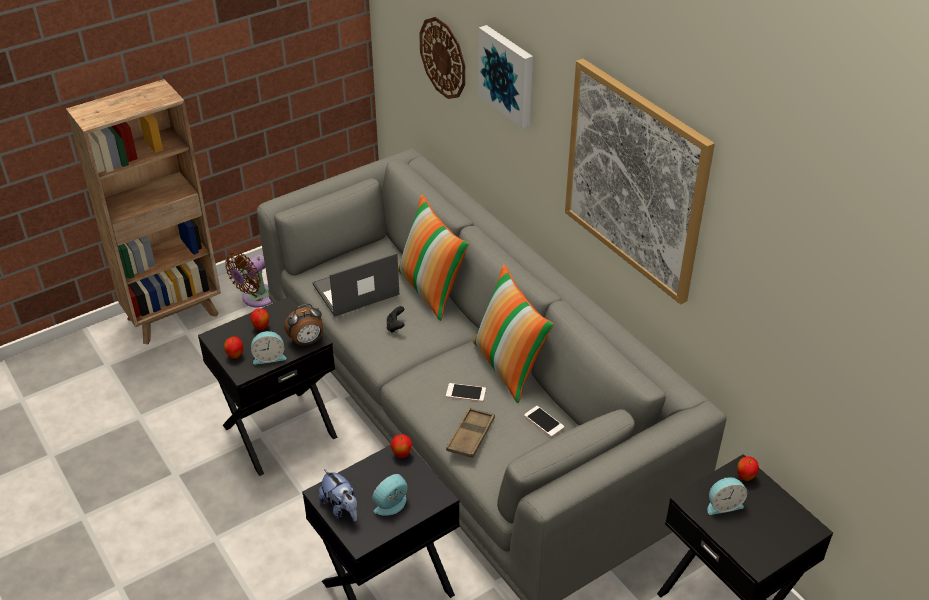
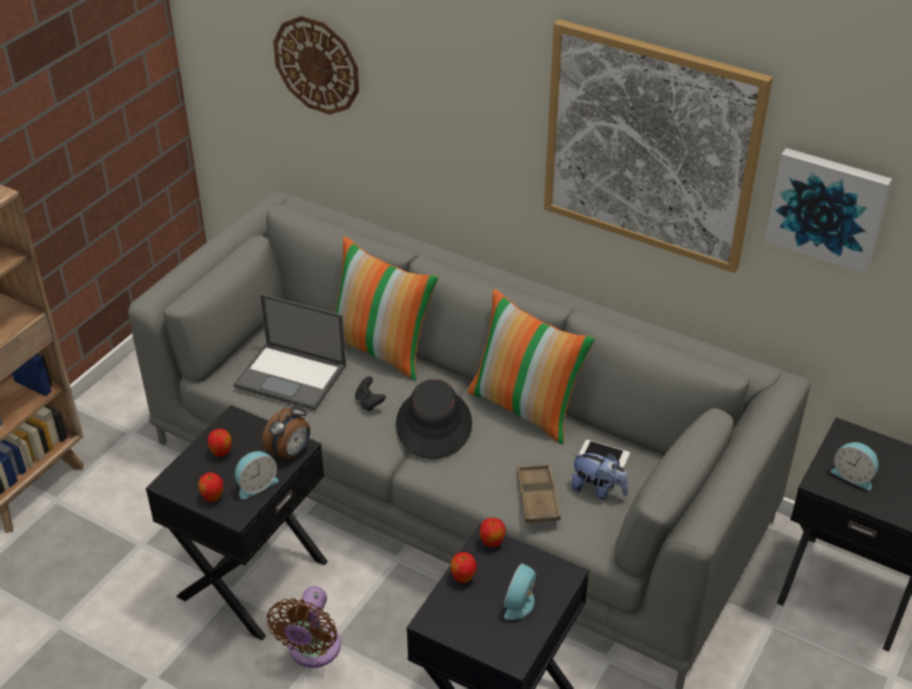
camera: 25 degrees left, 0 degrees up
brown fan [225,252,272,307] -> brown fan moved to [267,586,341,668]
laptop [312,253,399,317] -> laptop turned 105 degrees counterclockwise [233,294,346,410]
plush toy [319,469,357,522] -> plush toy moved to [571,453,628,500]
phone [446,383,486,402] -> none
picture [478,25,533,128] -> picture moved to [765,148,892,274]
alarm clock [708,477,747,515] -> alarm clock turned 75 degrees clockwise [831,442,878,490]
apple [737,456,759,481] -> apple moved to [450,552,477,583]
none -> black hat [396,379,472,459]

